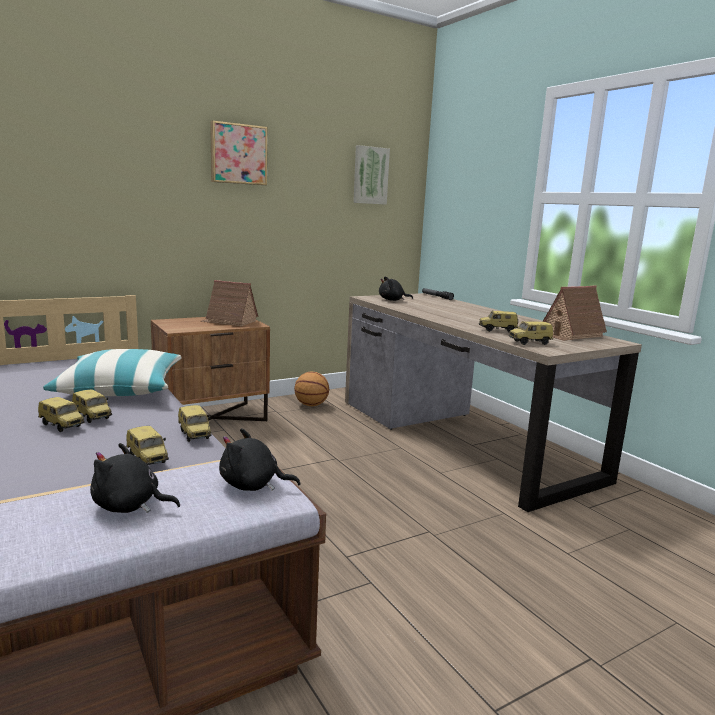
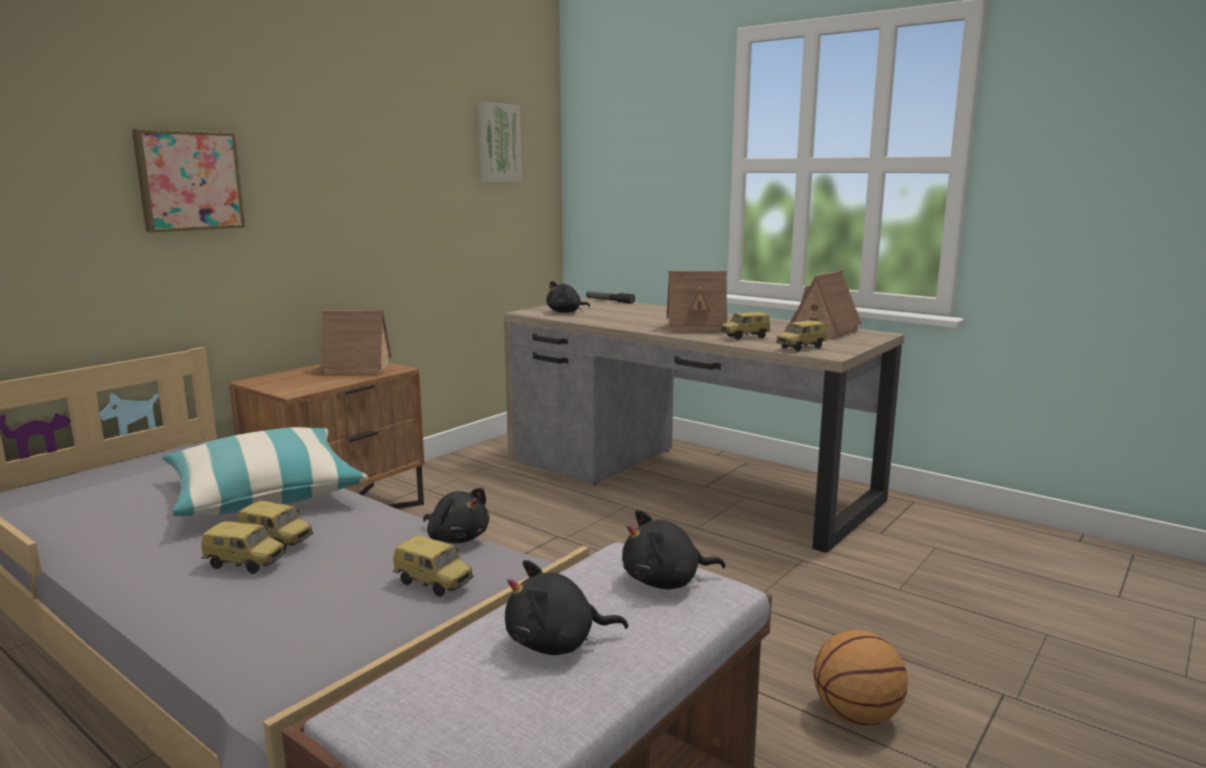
camera: 20 degrees left, 0 degrees up
toy car [178,405,211,442] -> black plush toy [423,488,489,543]
picture [210,121,268,185] -> picture moved to [132,129,245,232]
basketball [294,371,329,406] -> basketball moved to [813,630,908,726]
none -> toy house [667,271,728,334]

